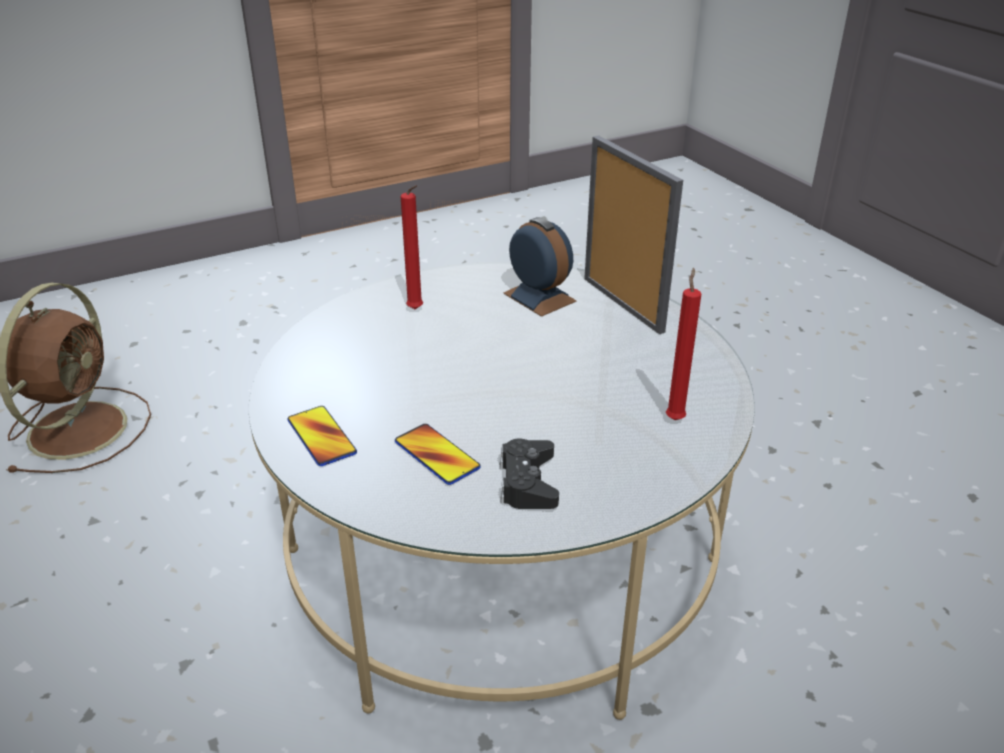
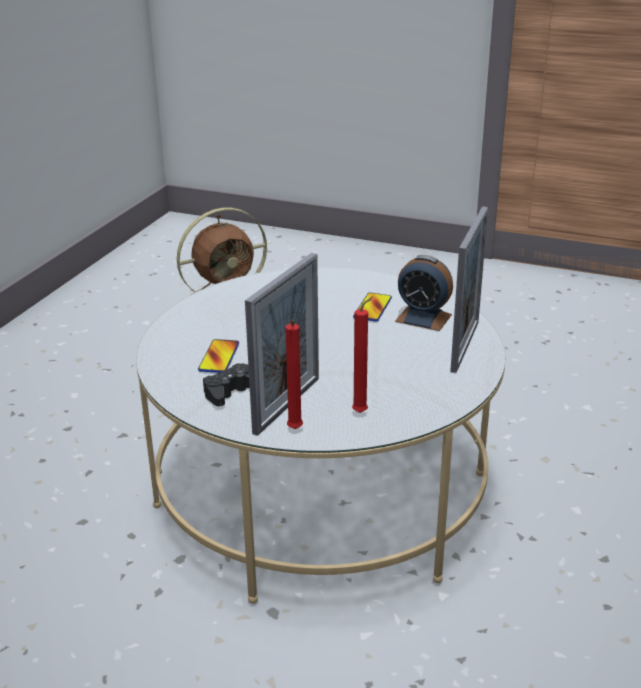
camera: 50 degrees right, 5 degrees down
phone [287,406,357,466] -> phone moved to [353,293,392,322]
red candle [401,185,423,309] -> red candle moved to [285,320,303,429]
alarm clock [503,217,577,317] -> alarm clock turned 105 degrees clockwise [395,255,453,331]
none -> picture frame [245,253,319,436]

